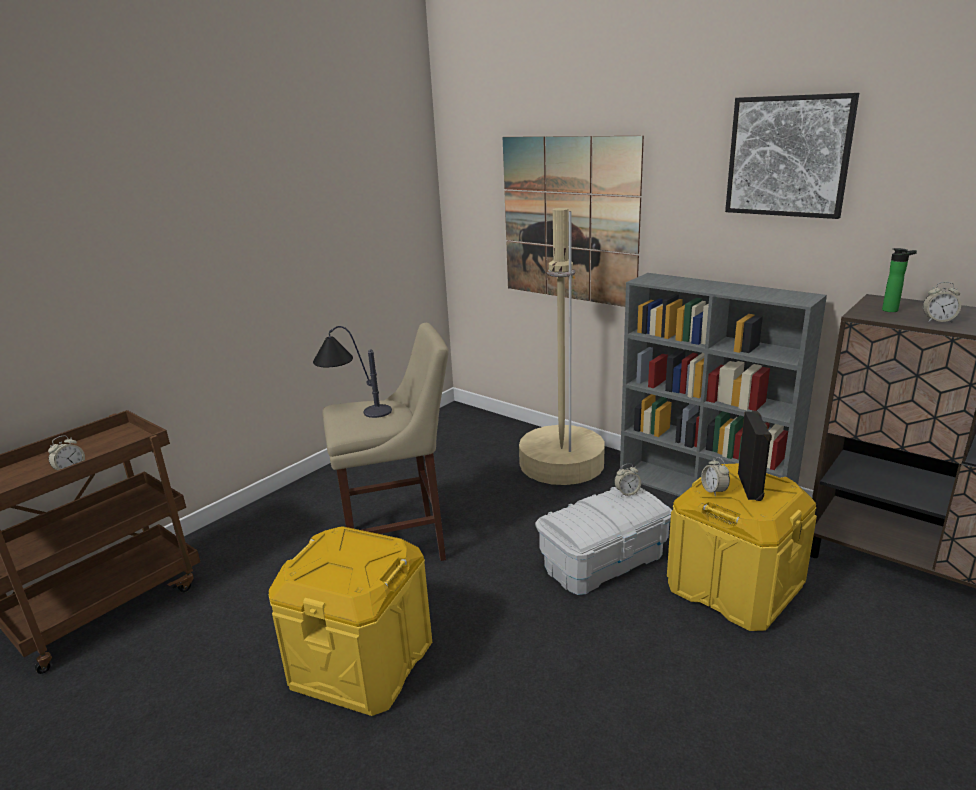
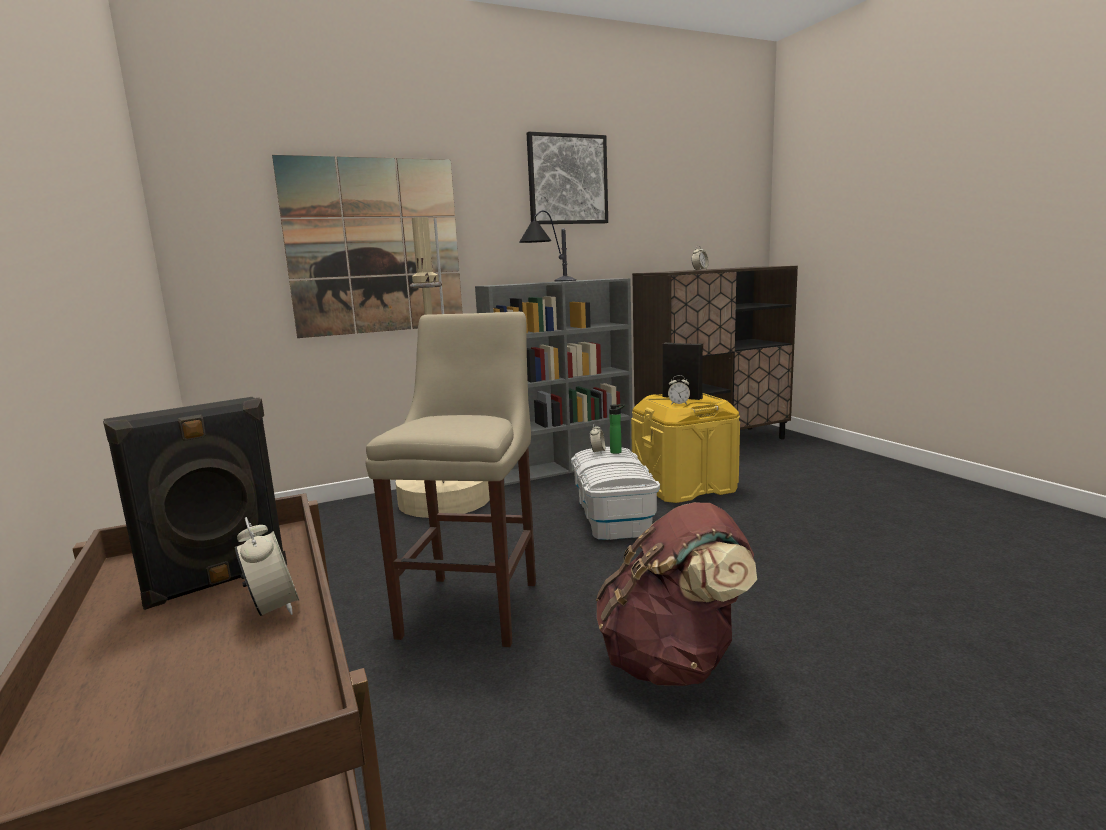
camera: 65 degrees left, 10 degrees down
yellow storage box [268,526,432,716] -> brown backpack [596,502,757,686]
table lamp [313,326,392,418] -> table lamp moved to [519,210,576,282]
bottle [882,248,917,312] -> bottle moved to [609,404,625,454]
none -> black speaker [103,397,287,610]

